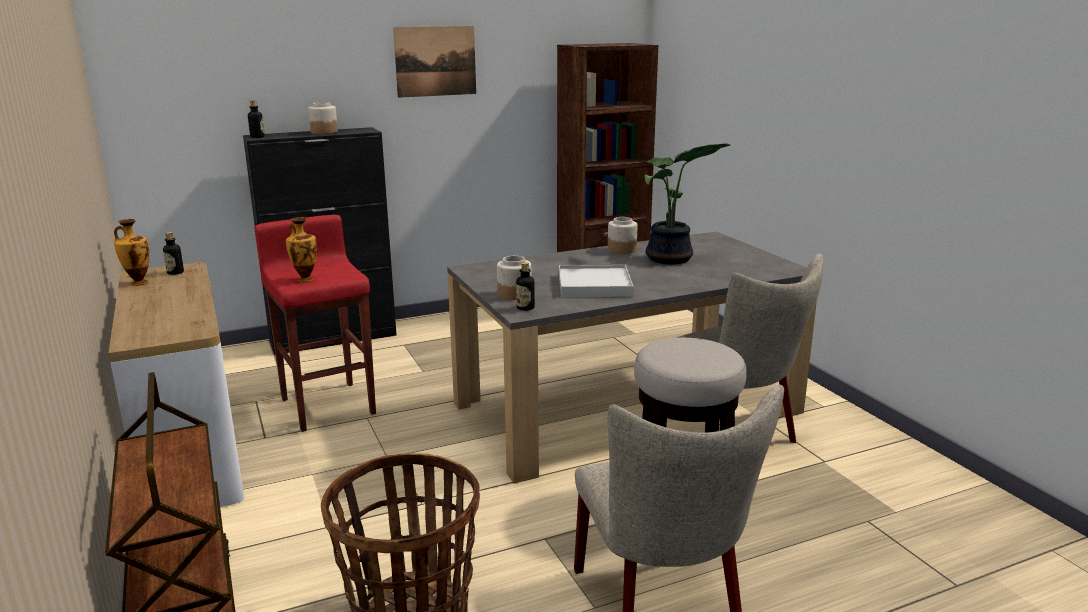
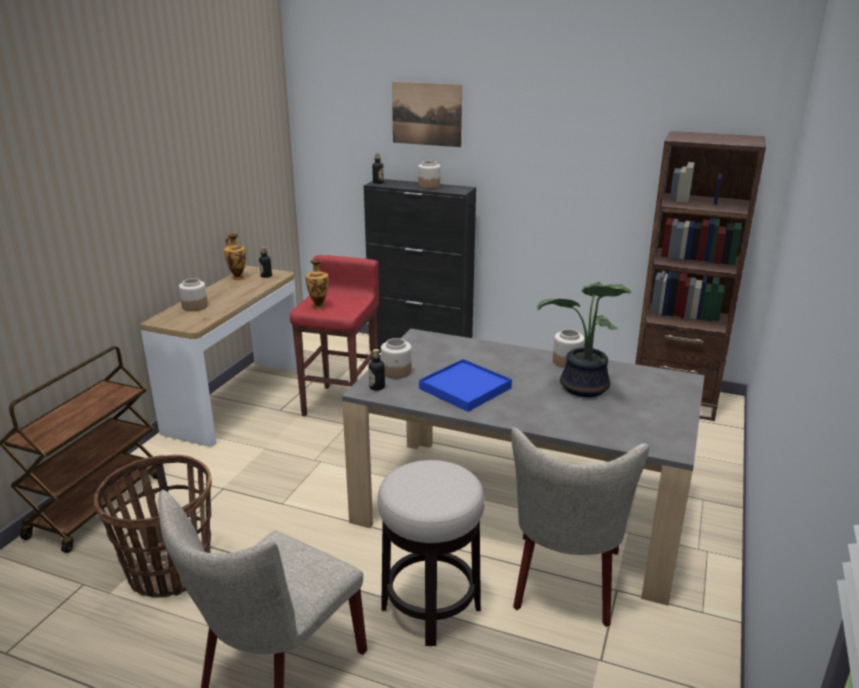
camera: 45 degrees right, 5 degrees up
picture [393,26,476,98] -> picture moved to [392,82,462,147]
white tray [559,265,633,297] -> blue tray [419,359,512,412]
none -> jar [179,278,208,311]

